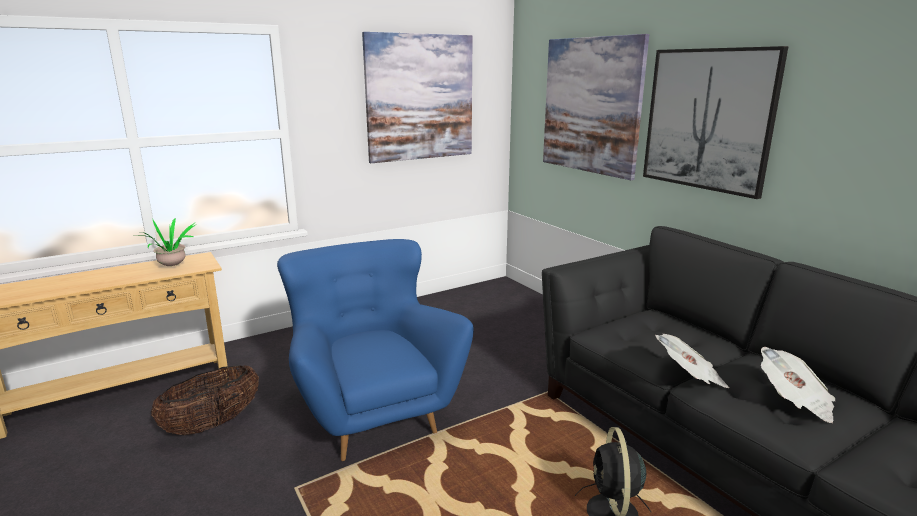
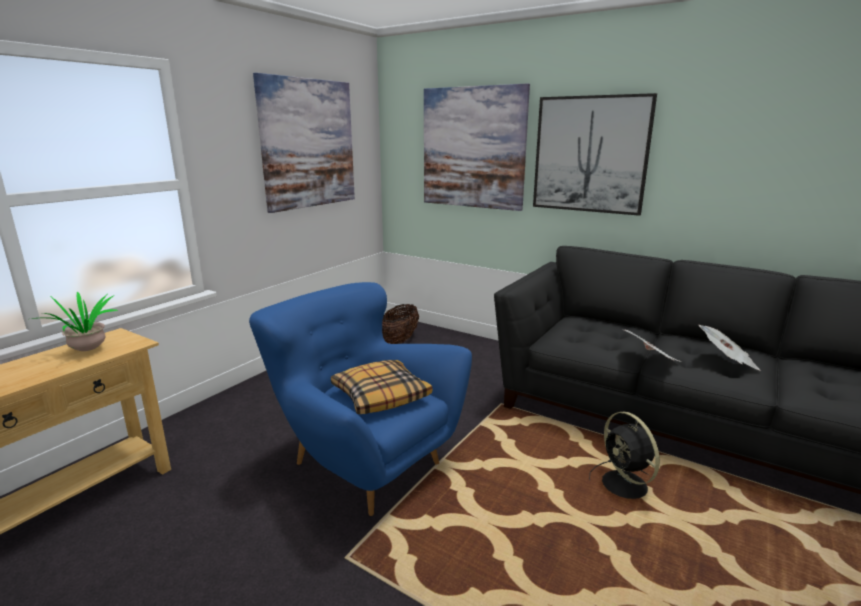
camera: 25 degrees left, 0 degrees up
basket [151,365,259,435] -> basket moved to [382,304,419,344]
none -> pillow [331,360,432,414]

